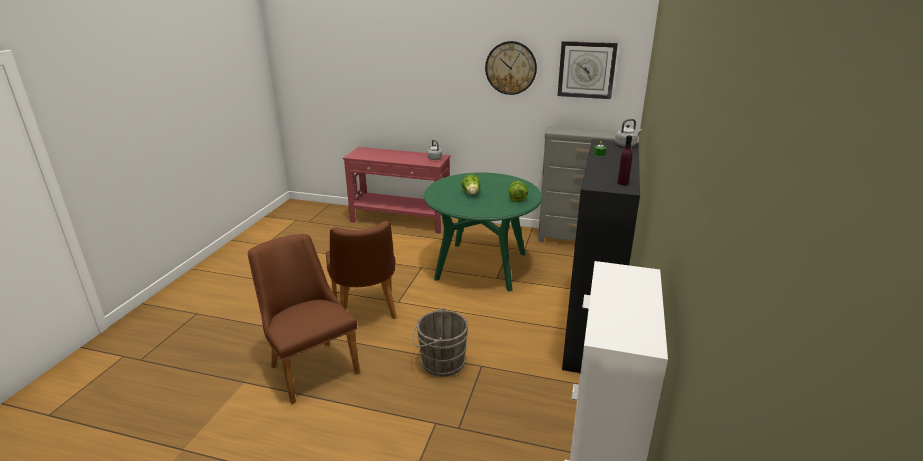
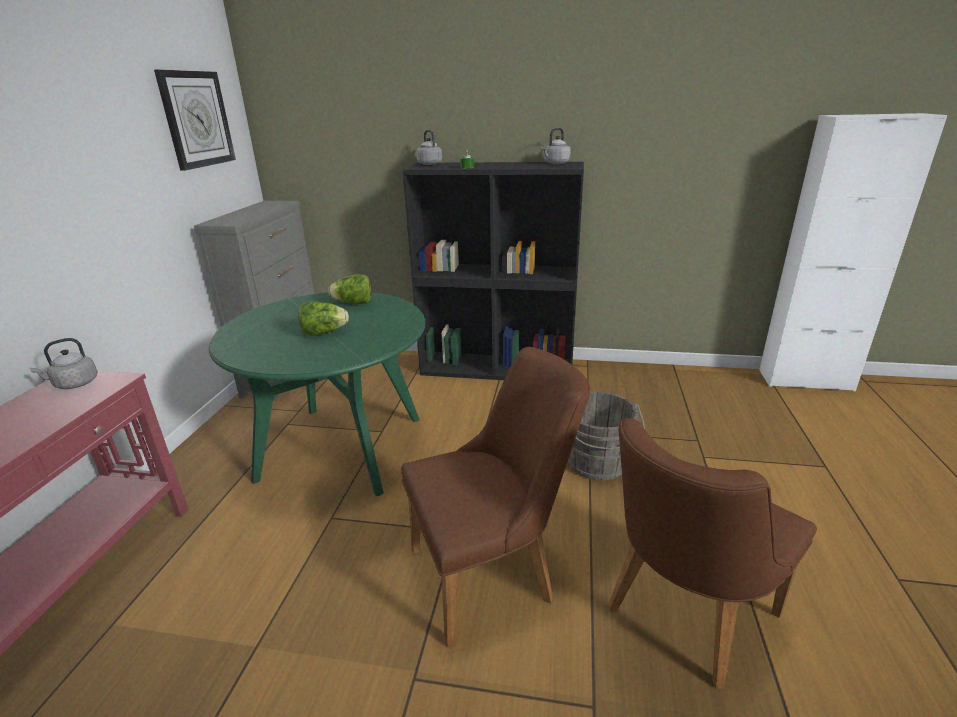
camera: 95 degrees left, 0 degrees up
wall clock [485,41,537,95] -> none
purple bottle [617,136,632,185] -> grey kettle [541,128,571,164]

